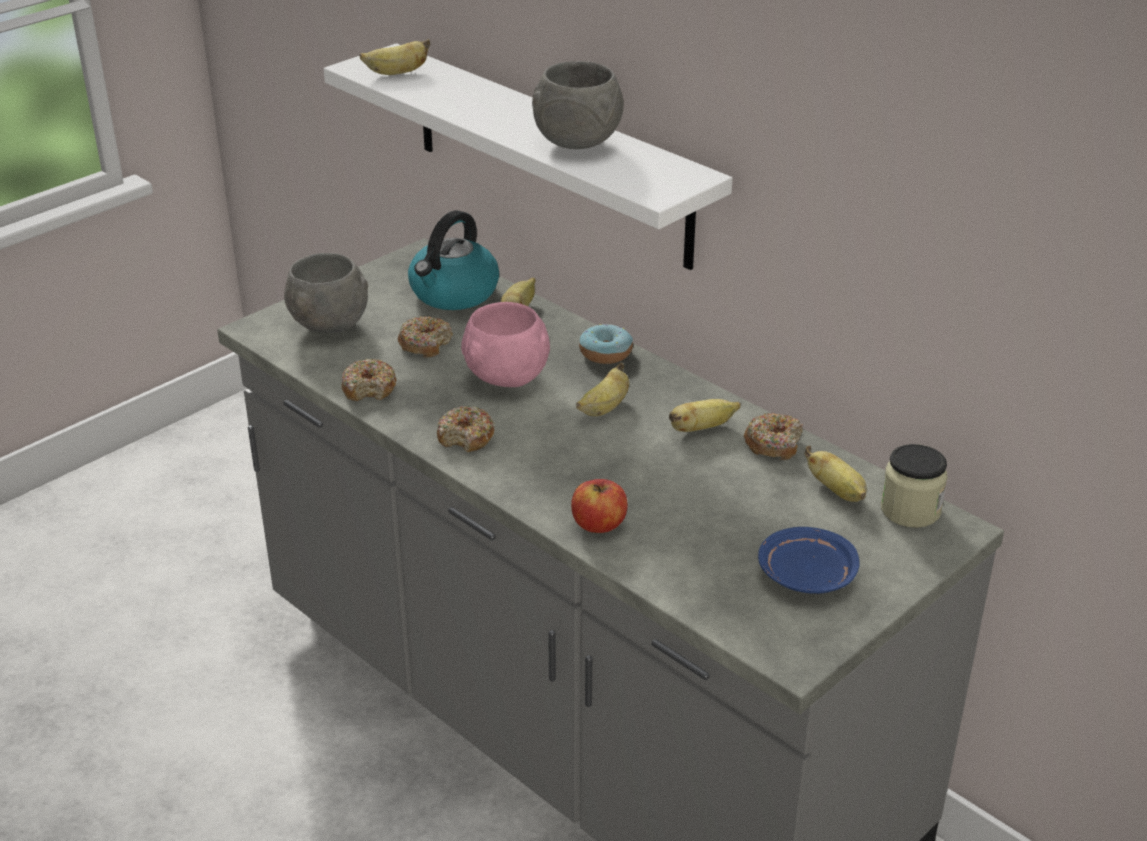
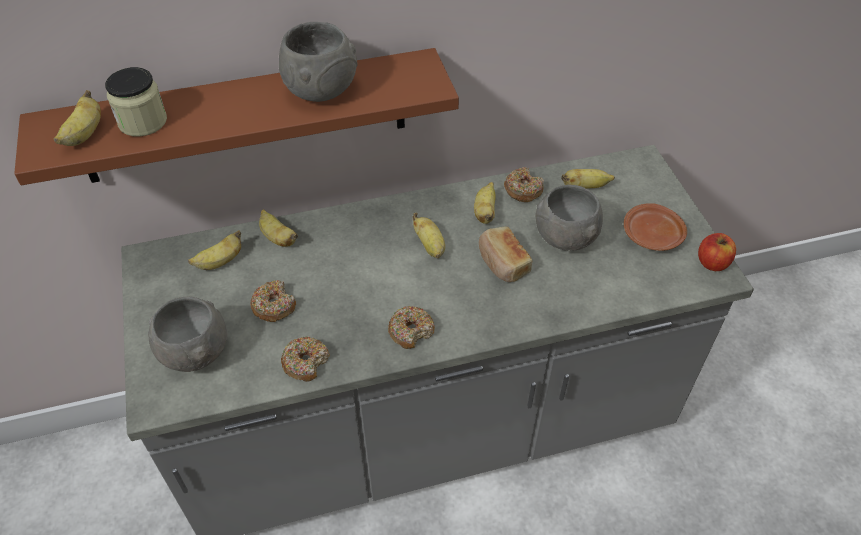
camera: 60 degrees left, 15 degrees up
white shelf [324,43,733,270] -> brown shelf [14,48,459,185]
kettle [408,210,499,310] -> banana [188,230,241,270]
pink bowl [461,302,550,387] -> none
apple [571,479,628,533] -> apple moved to [698,233,736,271]
donut [579,324,633,364] -> none
blue plate [758,527,859,594] -> brown plate [624,203,687,251]
jar [881,444,948,528] -> jar moved to [105,67,167,137]
none -> bread [479,226,532,282]
none -> grey bowl [535,185,603,251]

